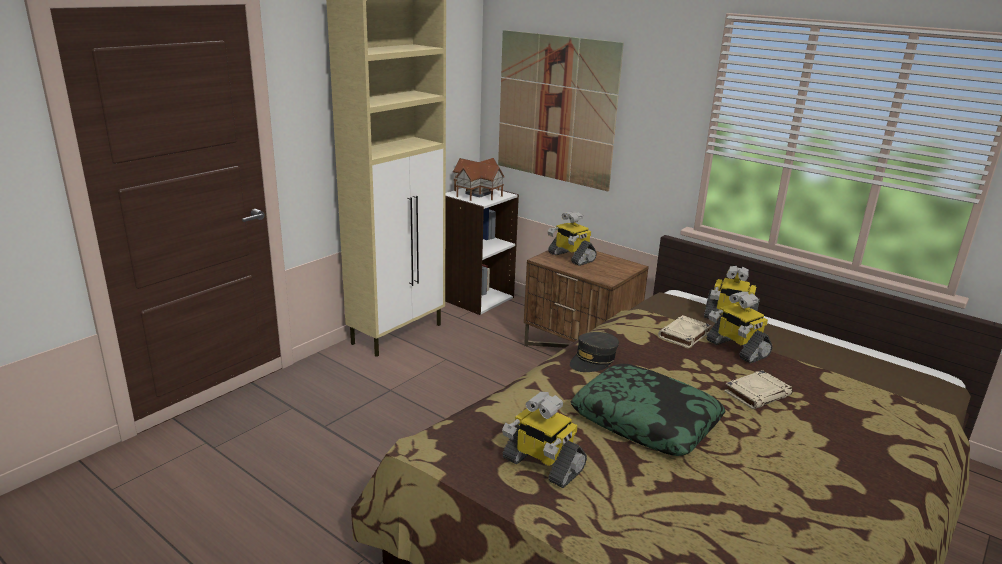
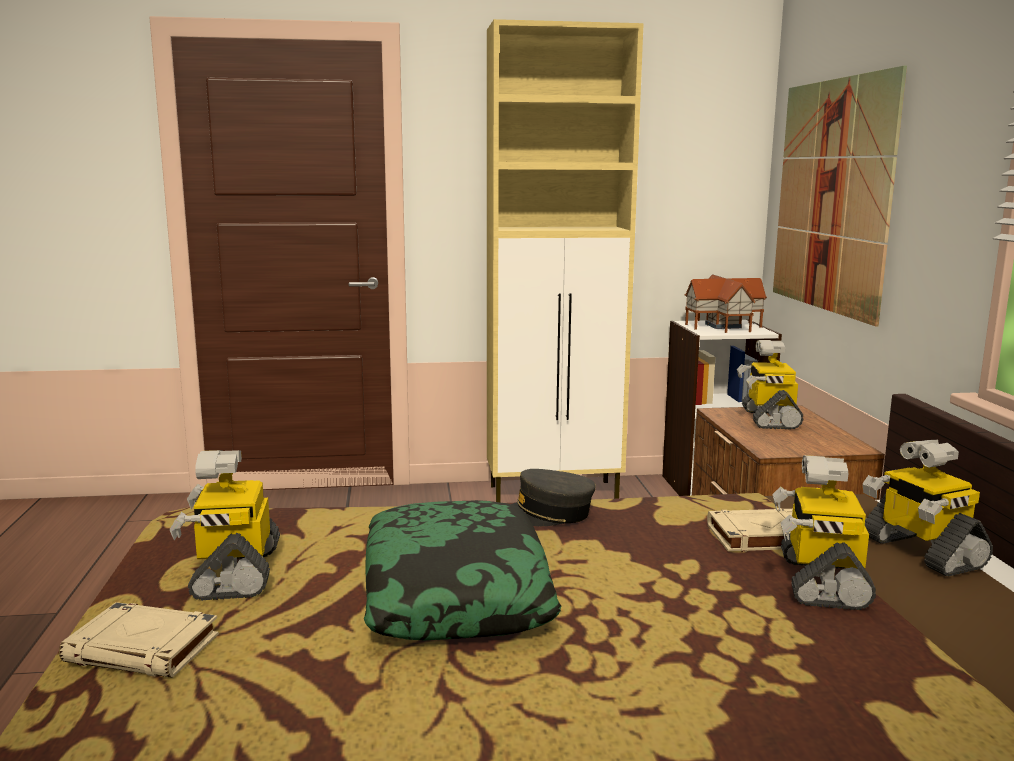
camera: 45 degrees right, 10 degrees down
beige book [724,370,793,409] -> beige book moved to [59,602,219,678]

